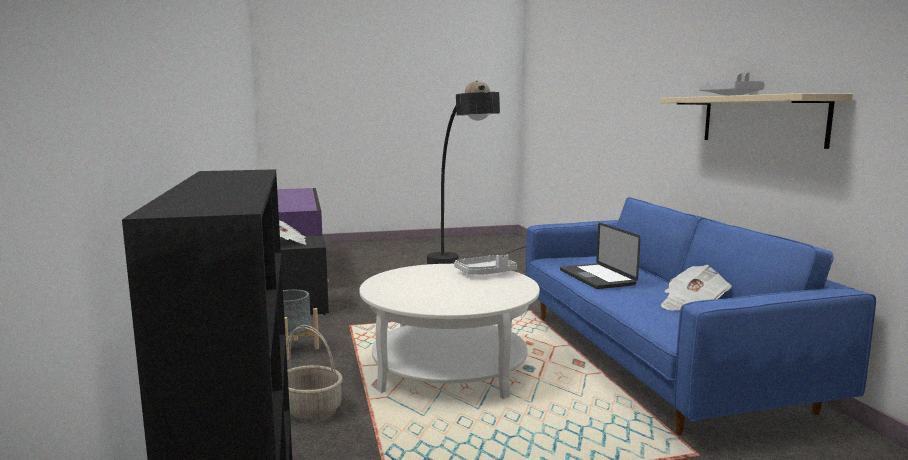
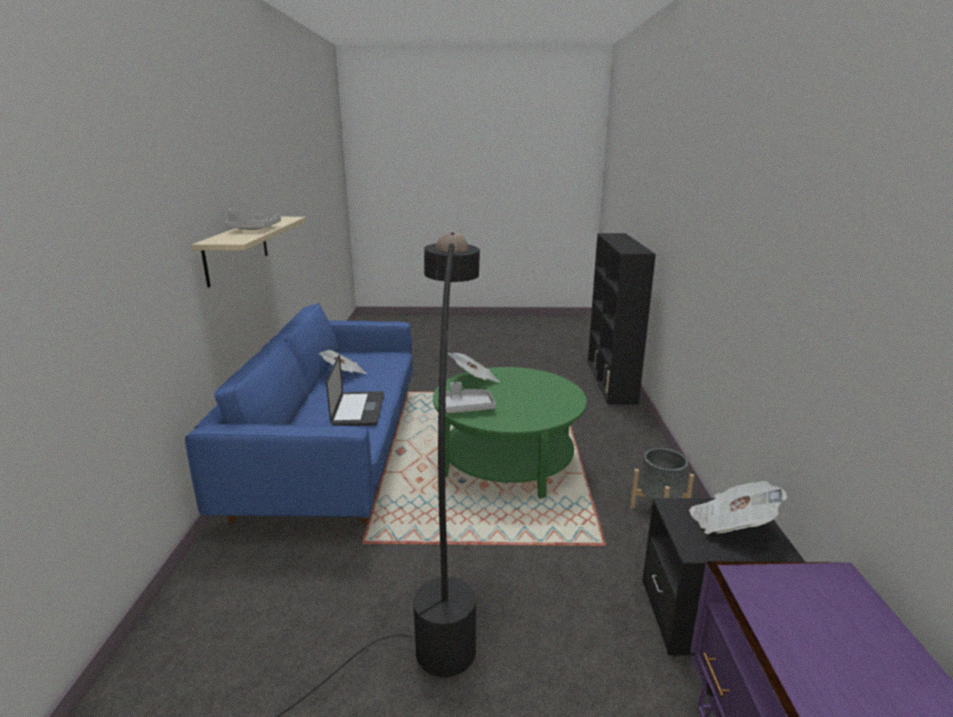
camera: 165 degrees left, 10 degrees up
basket [286,325,343,419] -> none
white coffee table [359,264,540,399] -> green coffee table [433,367,587,499]
none -> newspaper [448,353,500,382]

